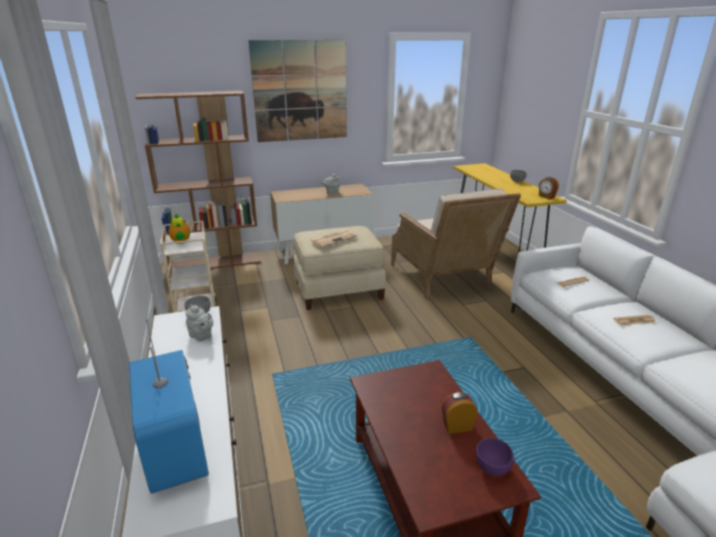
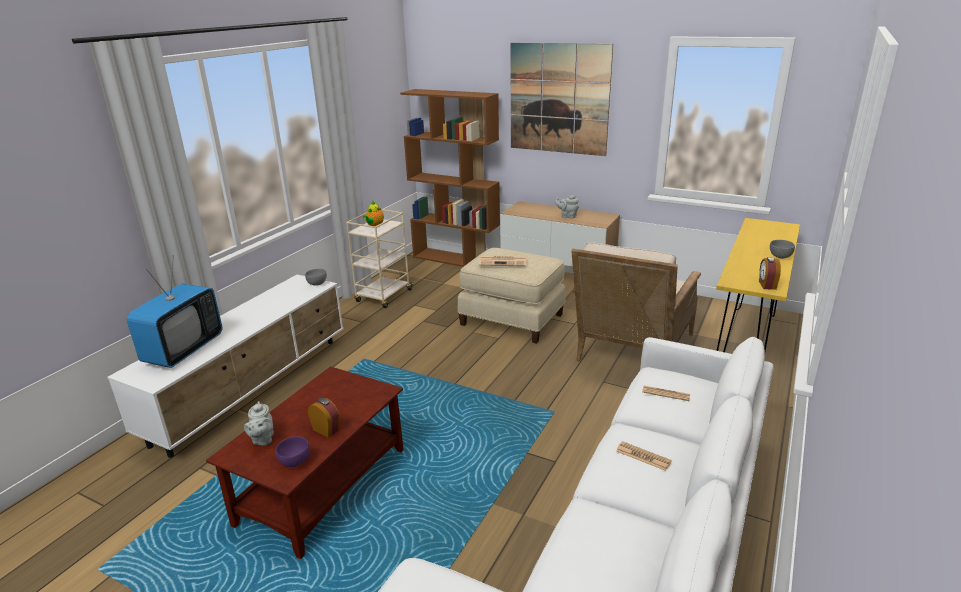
camera: 45 degrees right, 0 degrees up
grey teapot [185,304,213,341] -> grey teapot moved to [244,401,274,446]

